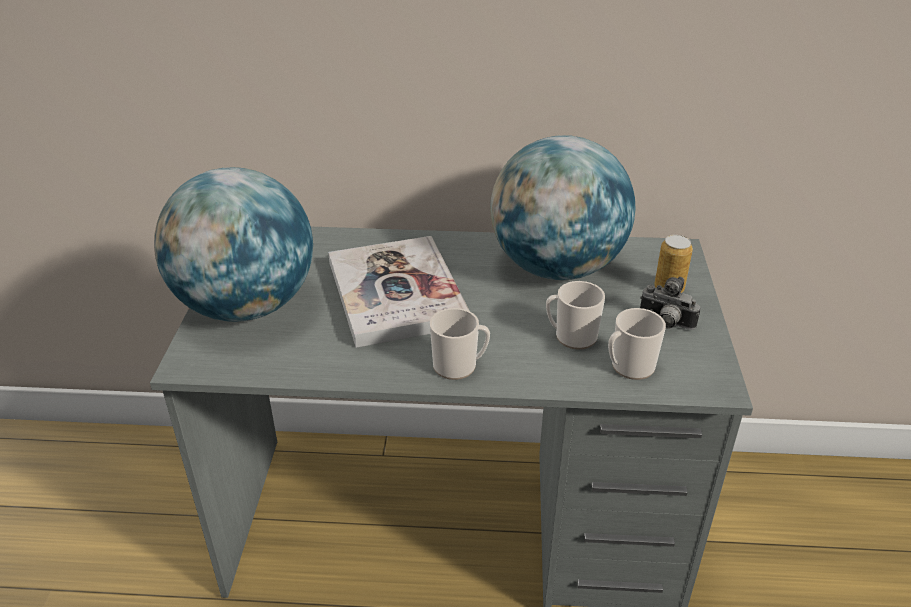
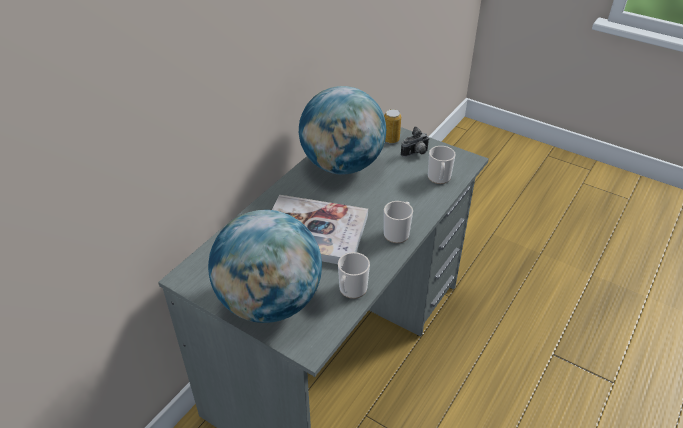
camera: 60 degrees left, 5 degrees up
mug [546,281,605,350] -> mug moved to [338,252,370,299]

